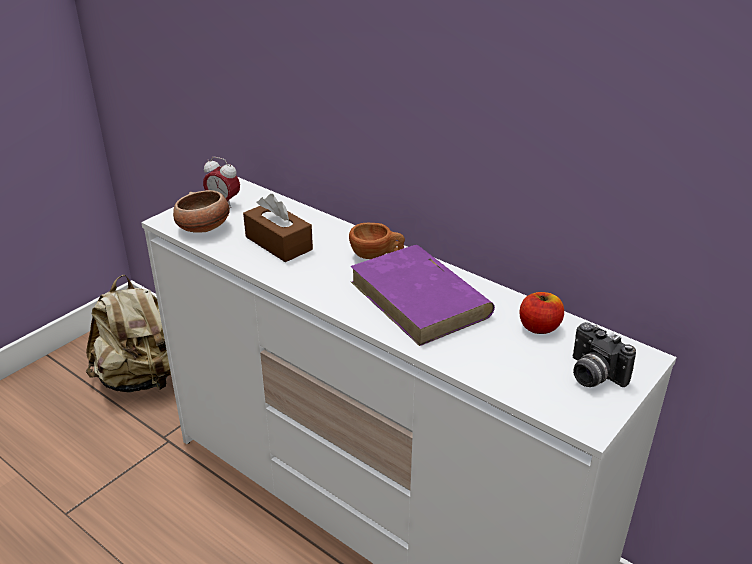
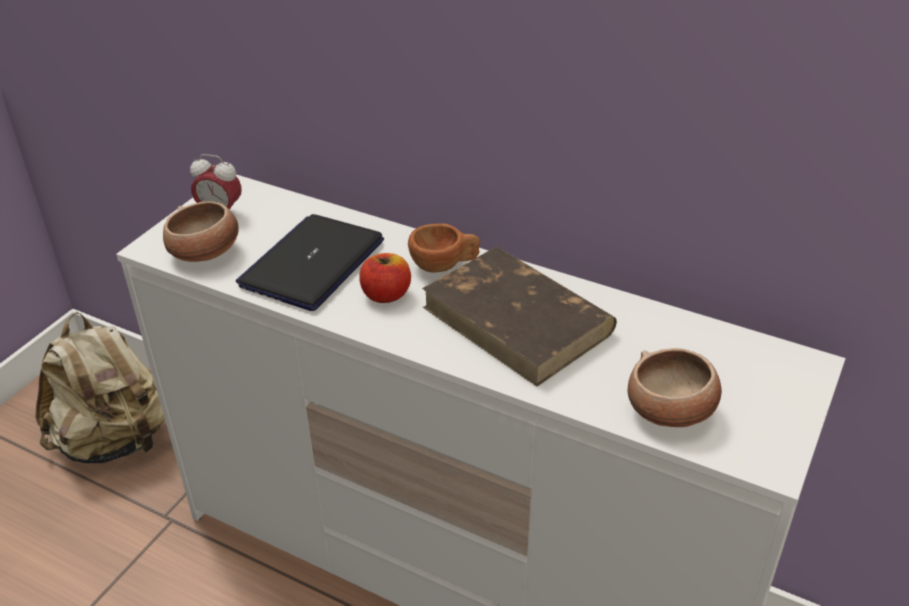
camera: 10 degrees left, 5 degrees up
brown tissue box [243,194,313,262] -> laptop [236,214,384,311]
purple book [350,245,495,346] -> brown book [422,247,617,387]
apple [520,292,564,334] -> apple moved to [359,253,411,303]
camera [572,322,636,387] -> none
none -> bowl [628,348,722,427]

